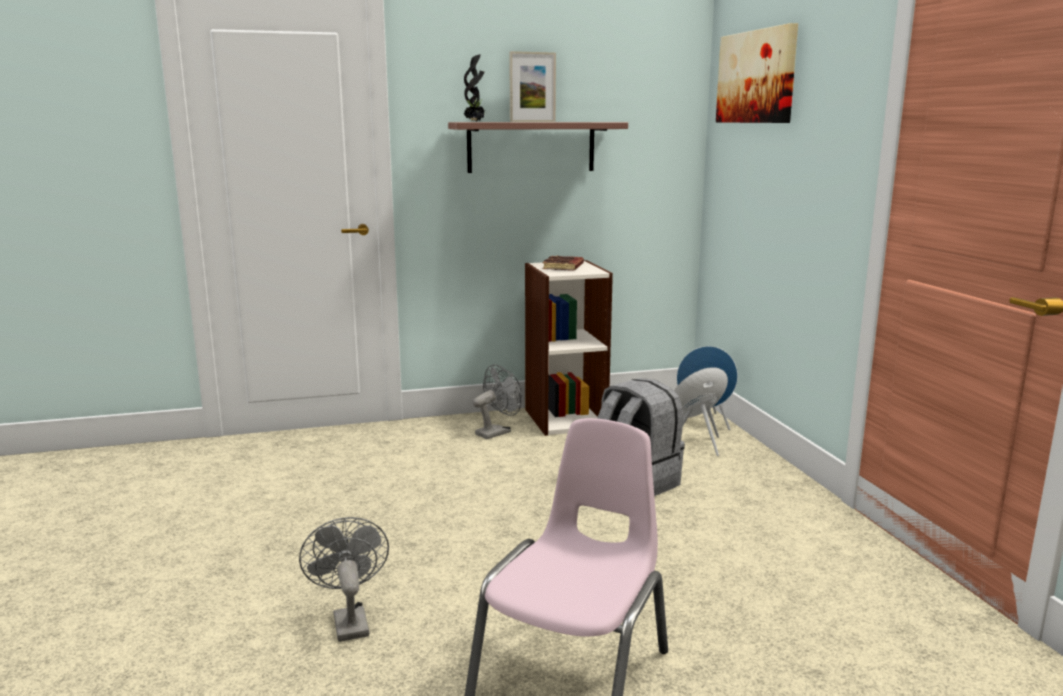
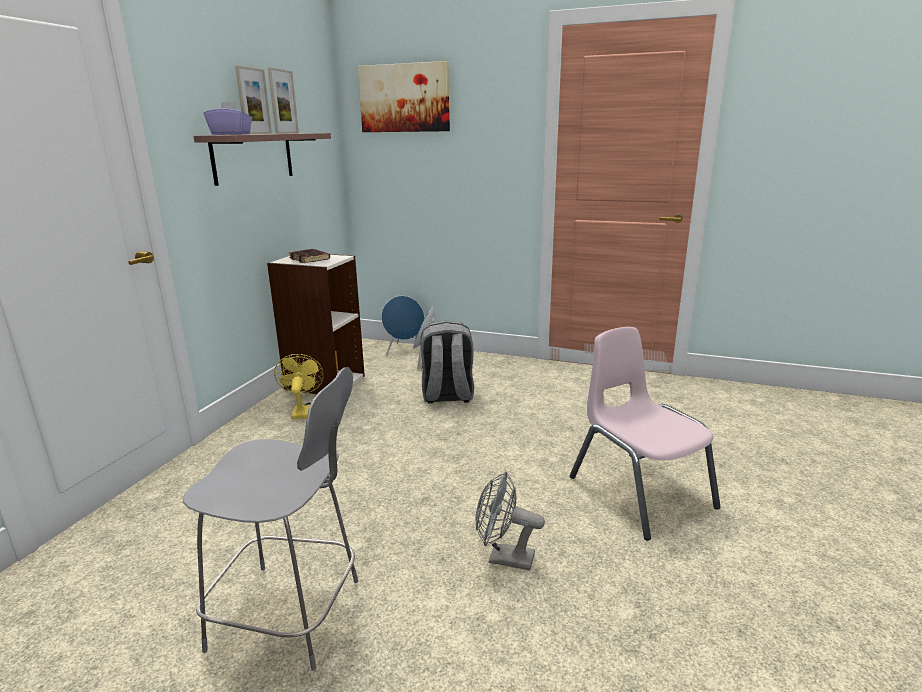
camera: 55 degrees left, 5 degrees up
potted plant [464,54,486,122] -> purple tissue box [204,101,252,135]
grey fan [473,365,522,439] -> yellow fan [274,354,324,419]
none -> grey chair [183,367,358,671]
none -> picture frame [268,68,299,134]

